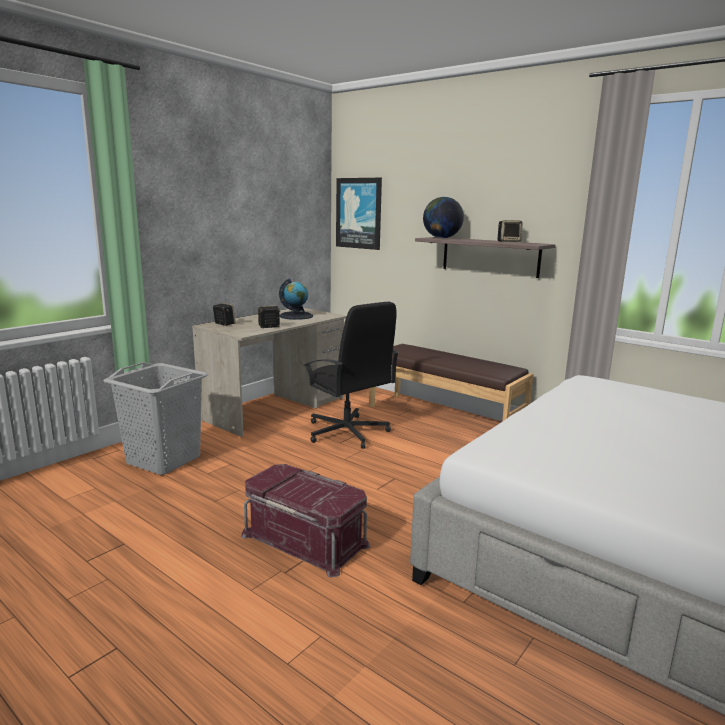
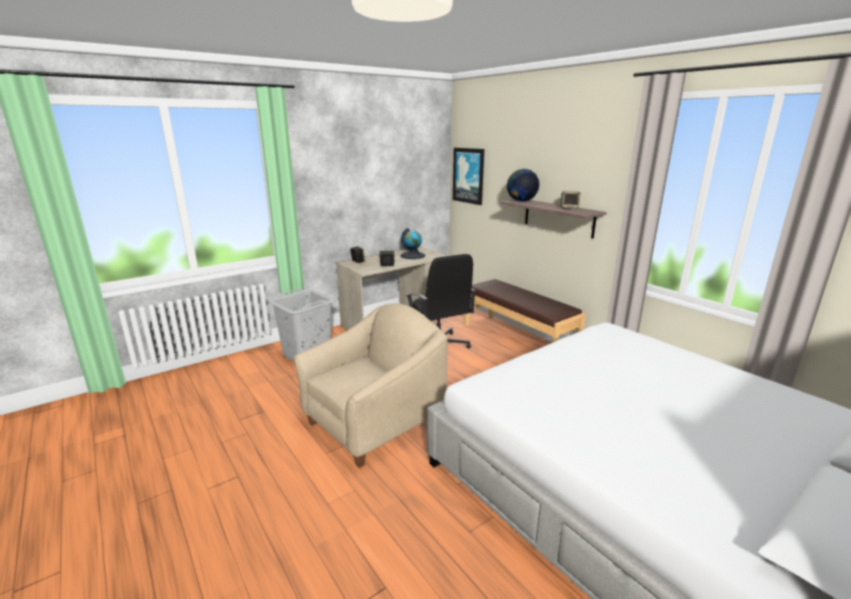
camera: 15 degrees right, 5 degrees up
red storage box [242,464,370,577] -> beige armchair [294,303,448,468]

